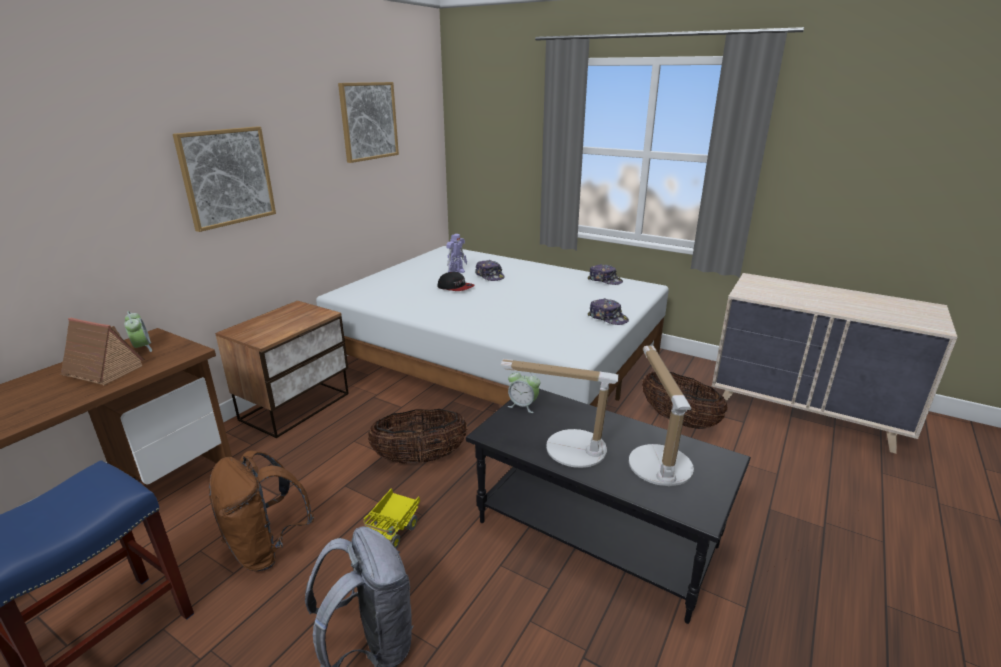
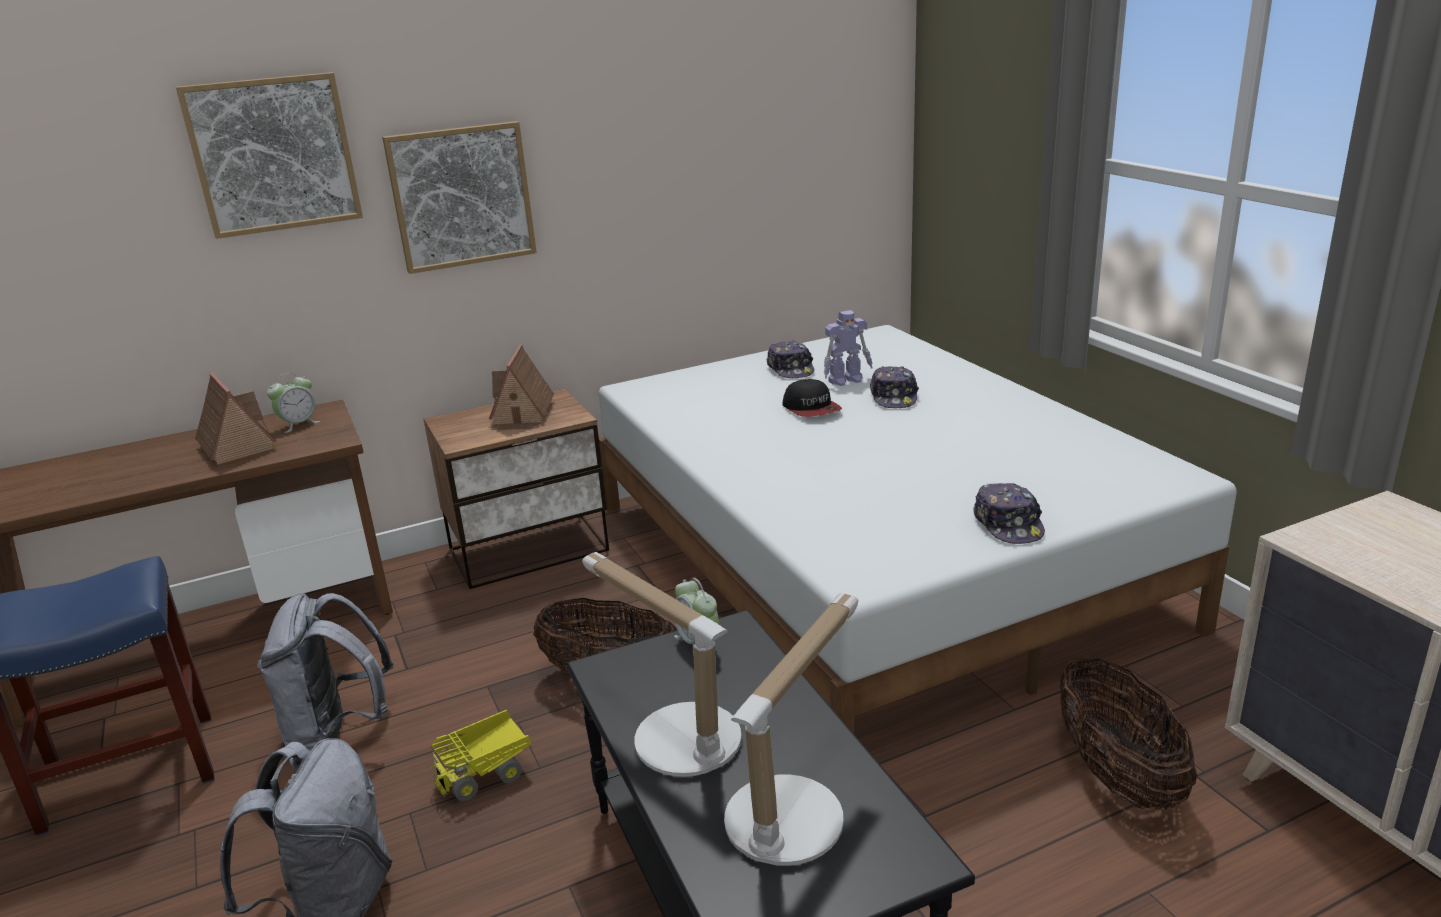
camera: 35 degrees right, 0 degrees up
alarm clock [124,311,152,352] -> alarm clock turned 45 degrees clockwise [267,373,320,433]
brown backpack [209,450,314,571] -> grey backpack [257,593,394,751]
picture [338,82,399,163] -> picture moved to [176,72,363,239]
cap [588,264,623,285] -> cap moved to [767,341,814,378]
none -> toy house [489,344,554,430]

